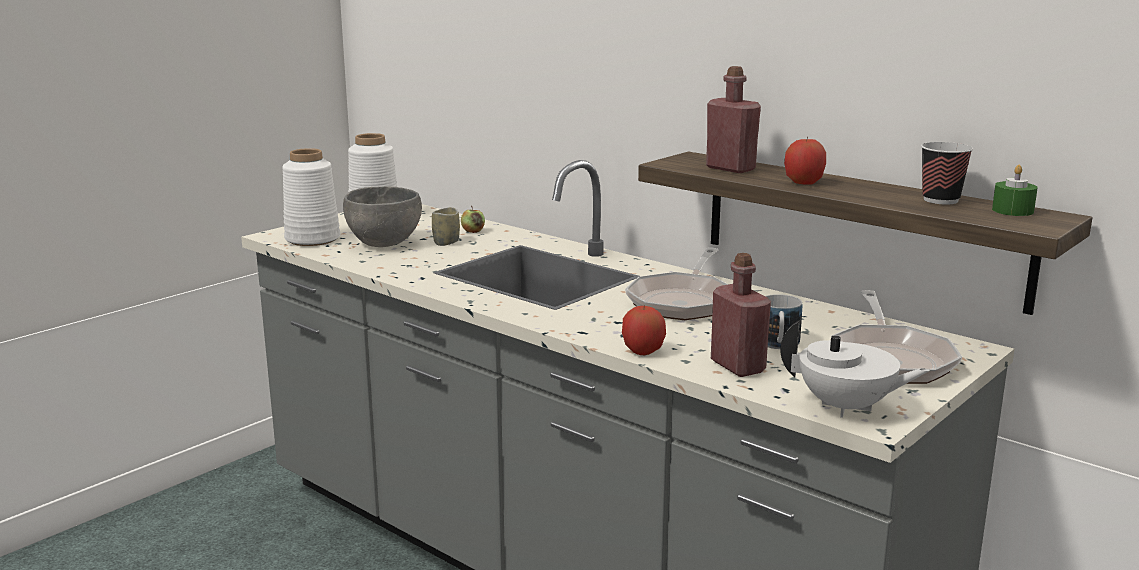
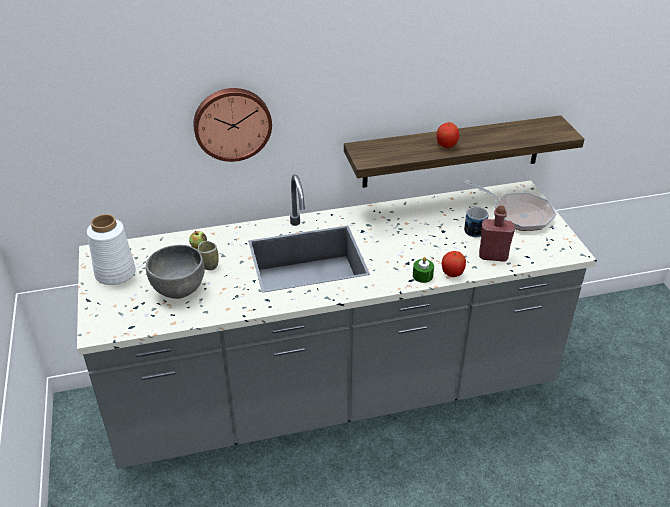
camera: 55 degrees left, 20 degrees up
white vase [282,148,340,246] -> none
frying pan [625,247,728,320] -> none
red bottle [706,66,761,173] -> none
white teapot [780,320,930,418] -> none
cup [921,142,973,204] -> none
green candle [992,165,1038,216] -> green candle moved to [413,257,434,283]
none -> wall clock [193,88,272,162]

